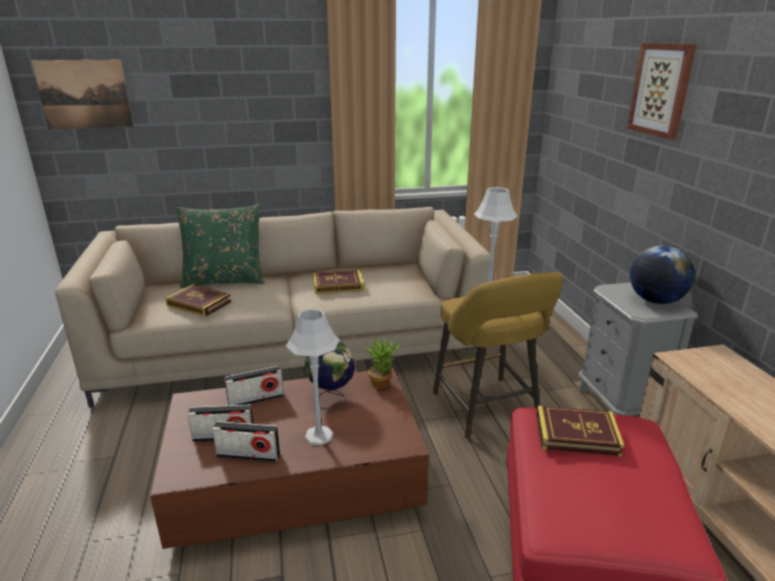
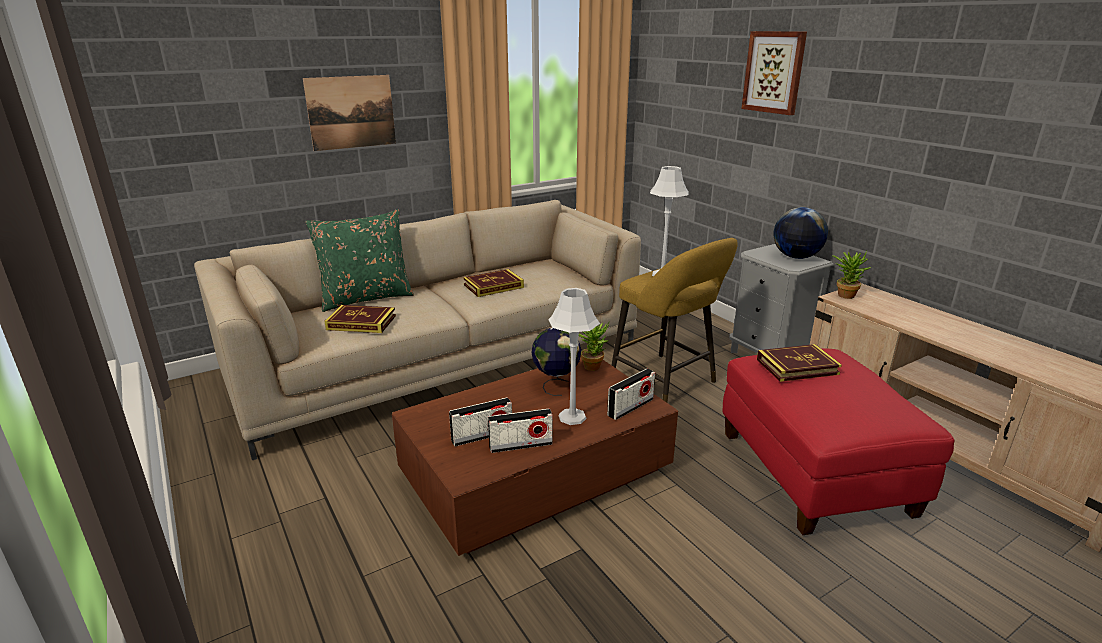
camera: 20 degrees left, 0 degrees up
picture [31,60,133,130] -> picture moved to [303,75,396,151]
radio [224,366,284,405] -> radio moved to [607,368,655,420]
none -> potted plant [832,250,871,299]

